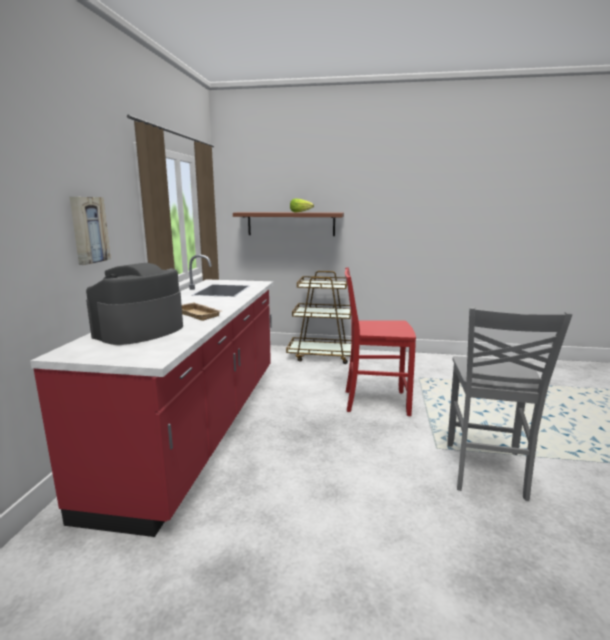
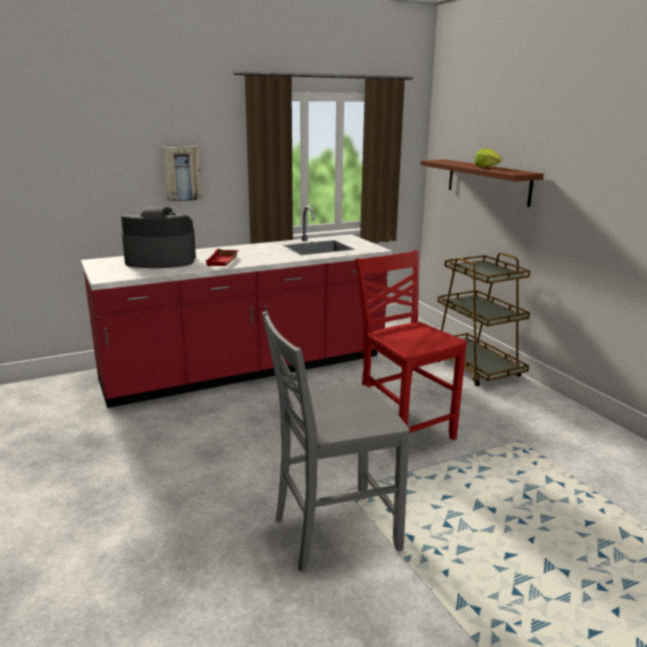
camera: 55 degrees right, 5 degrees up
beige tray [182,303,222,321] -> red tray [205,249,239,266]

